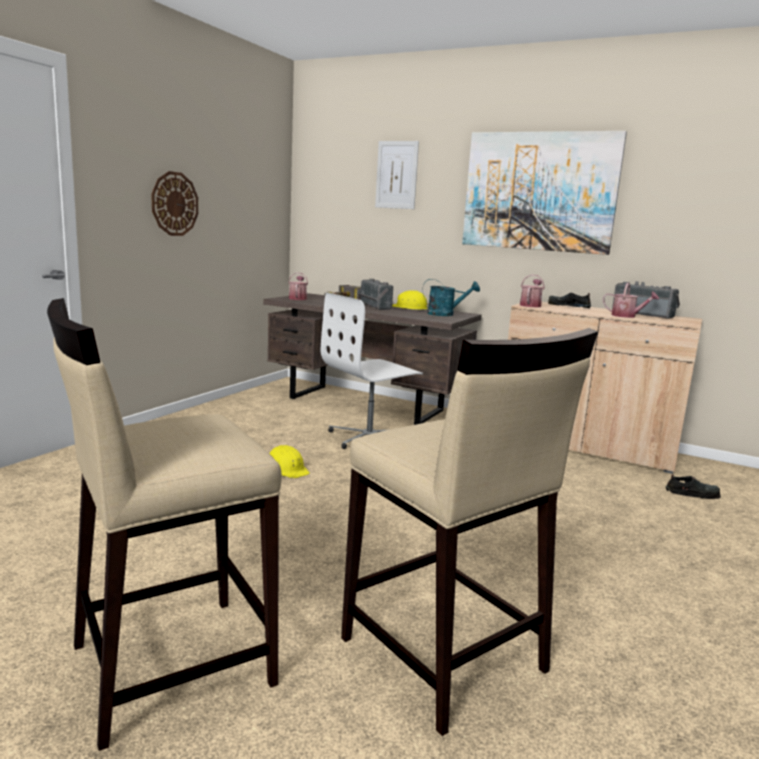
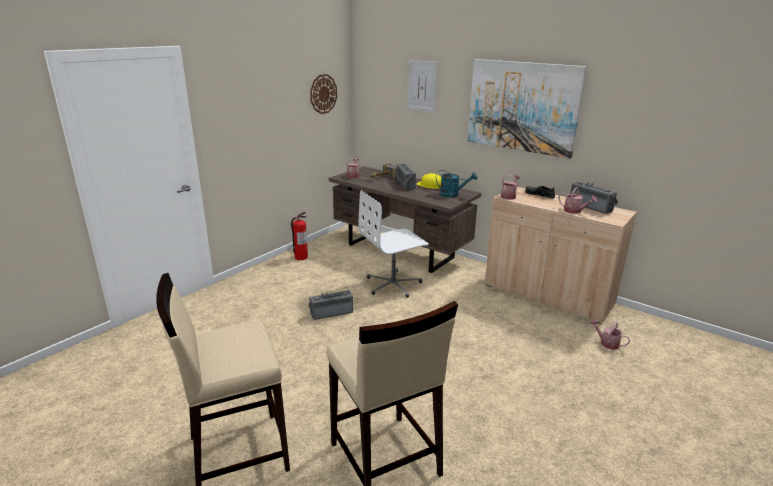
camera: 10 degrees right, 10 degrees up
wall clock [151,171,198,236] -> wall clock moved to [310,74,337,114]
yellow hard hat [269,445,310,478] -> radio [308,290,353,320]
black shoe [666,474,721,499] -> watering can [590,320,630,350]
none -> fire extinguisher [291,212,308,260]

